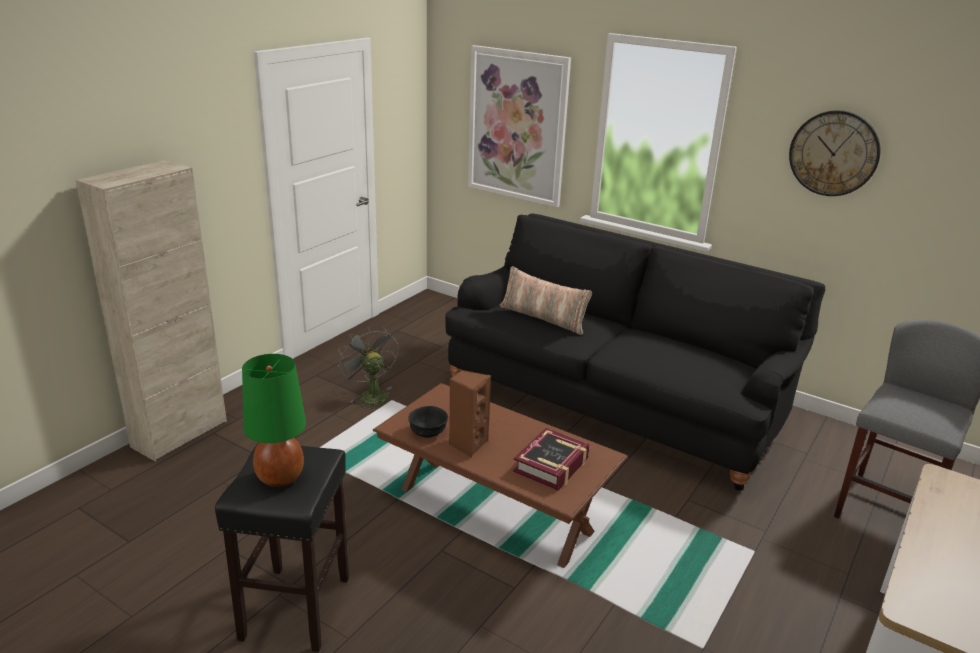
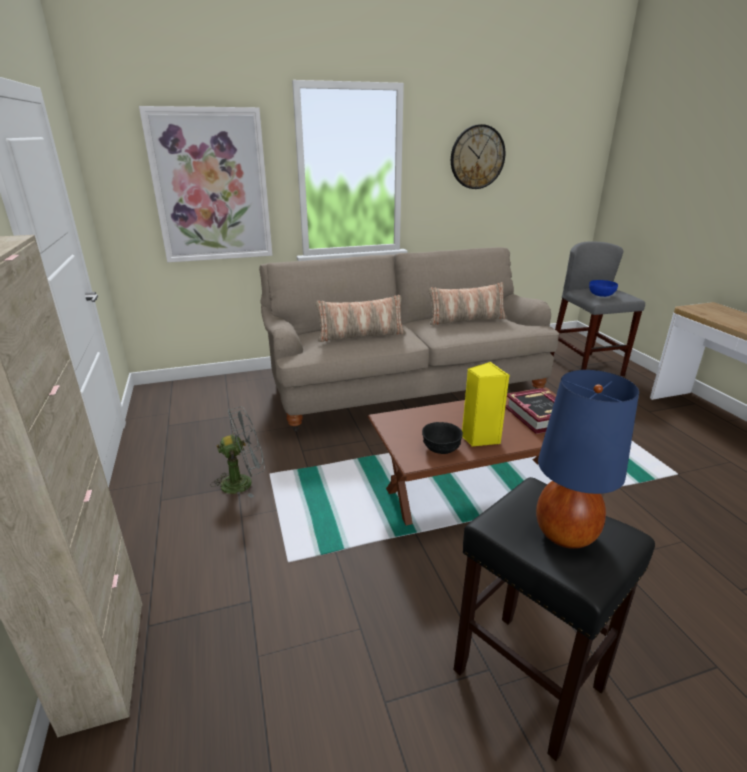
camera: 50 degrees left, 0 degrees up
green table lamp [242,354,306,487] -> blue table lamp [536,370,639,549]
grey fan [338,326,399,410] -> grey fan turned 150 degrees clockwise [210,407,265,498]
black sofa [445,213,825,491] -> beige sofa [259,247,559,432]
brown speaker [449,370,491,458] -> yellow speaker [462,362,510,447]
none -> pillow [429,282,507,325]
none -> blue bowl [589,280,618,297]

